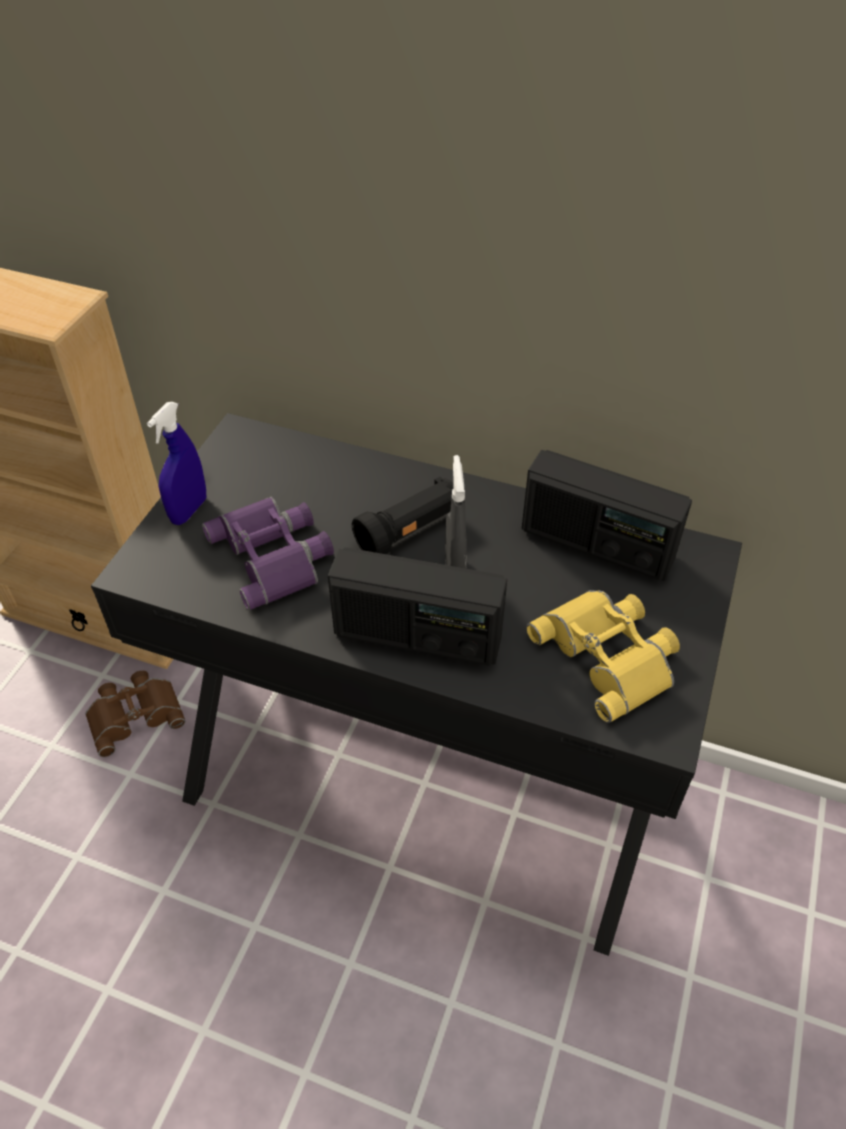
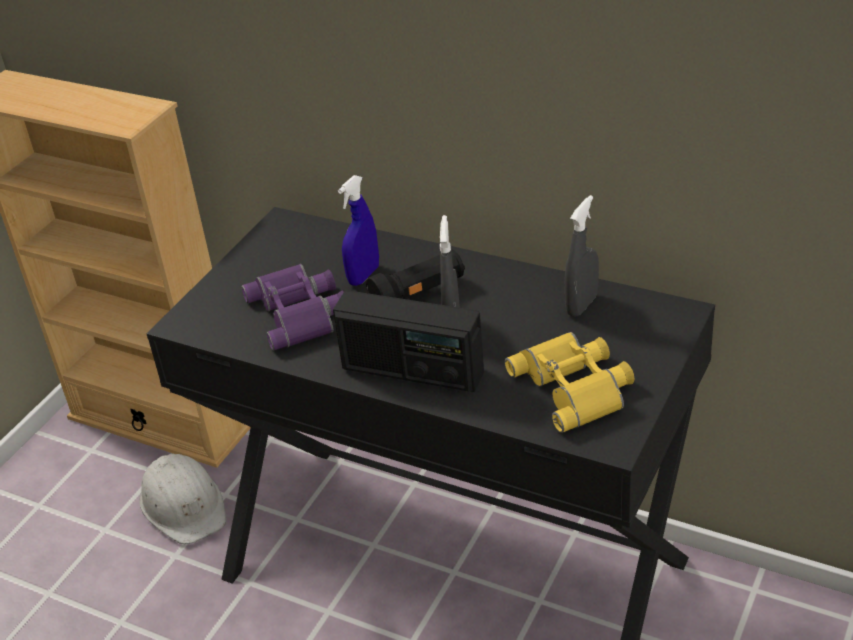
camera: 10 degrees right, 10 degrees down
brown binoculars [85,671,185,757] -> white hard hat [139,454,226,544]
blue spray bottle [147,402,206,525] -> blue spray bottle moved to [338,175,379,286]
radio [522,450,692,581] -> grey spray bottle [565,195,599,317]

